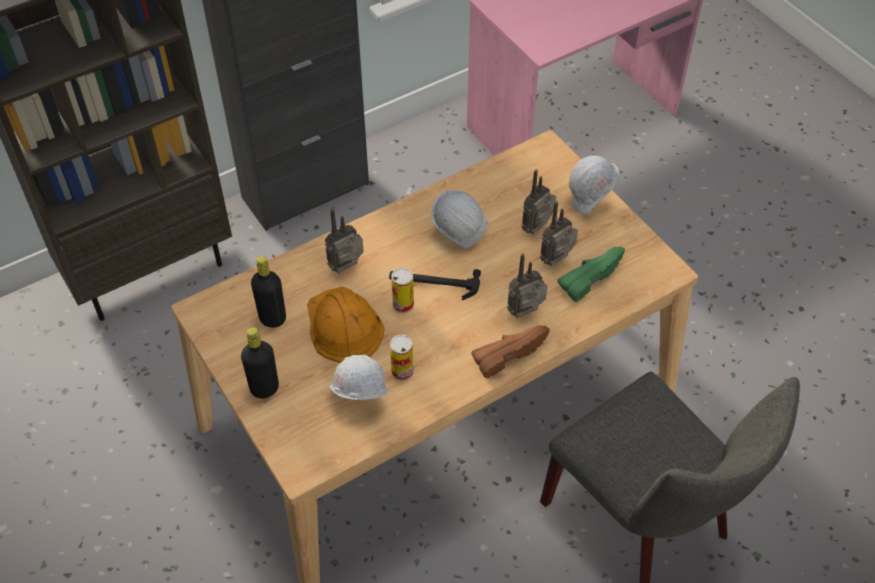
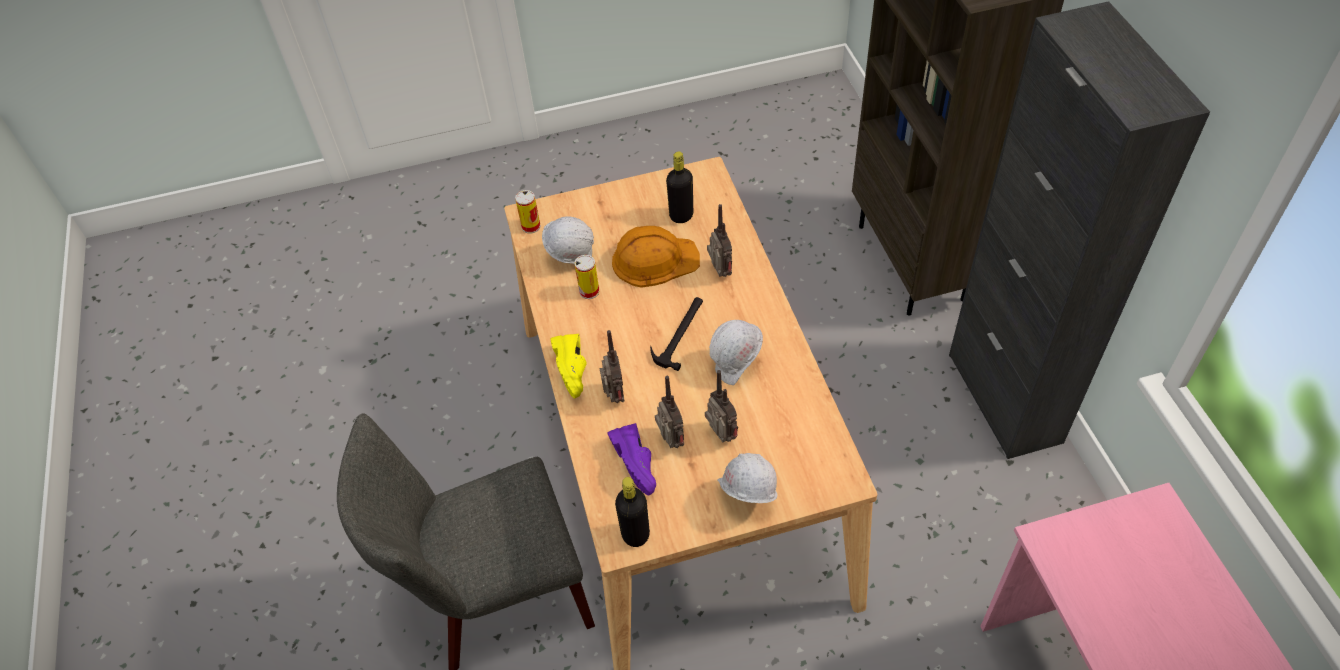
camera: 110 degrees right, 0 degrees up
black bottle [241,327,279,398] -> black bottle moved to [615,477,650,547]
can [391,267,414,313] -> can moved to [515,190,541,233]
brown shoe [471,325,550,378] -> yellow shoe [551,334,587,399]
green shoe [557,246,625,302] -> purple shoe [607,423,656,495]

